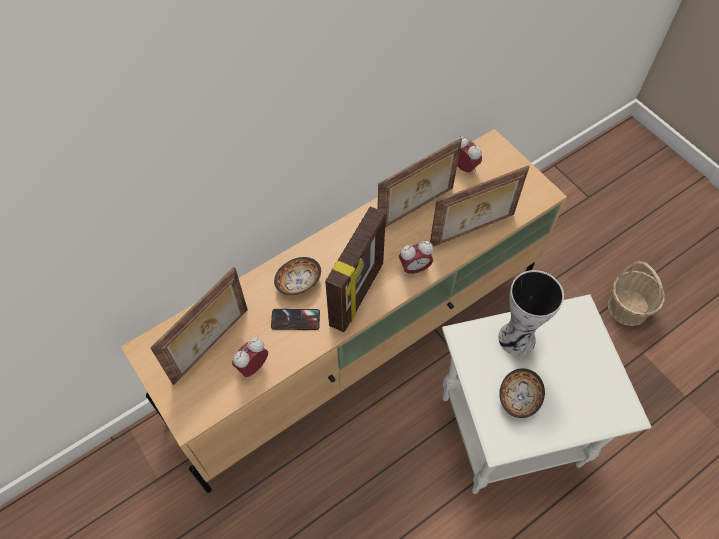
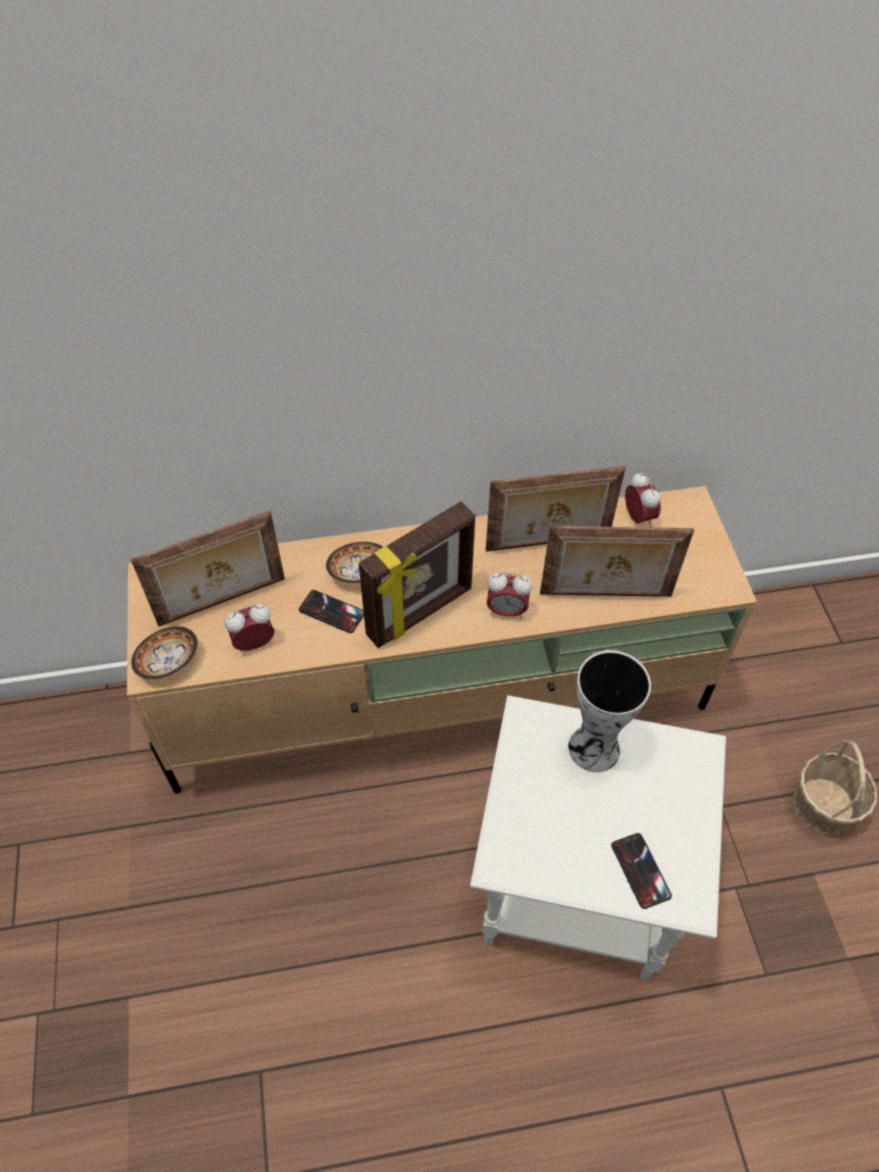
camera: 25 degrees right, 5 degrees down
bowl [499,368,545,418] -> bowl moved to [131,626,198,679]
none -> phone [611,833,672,909]

